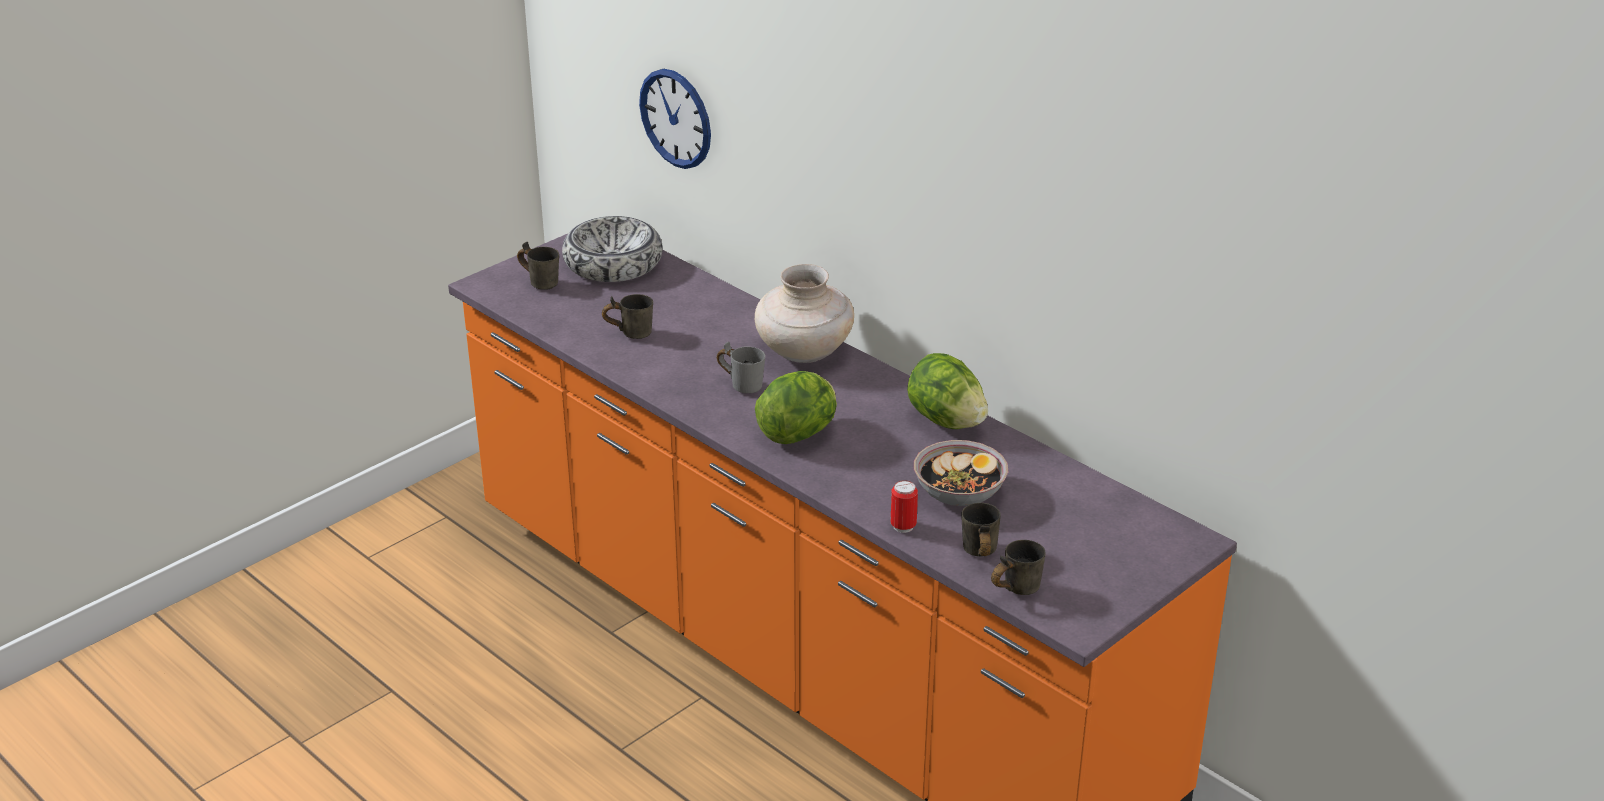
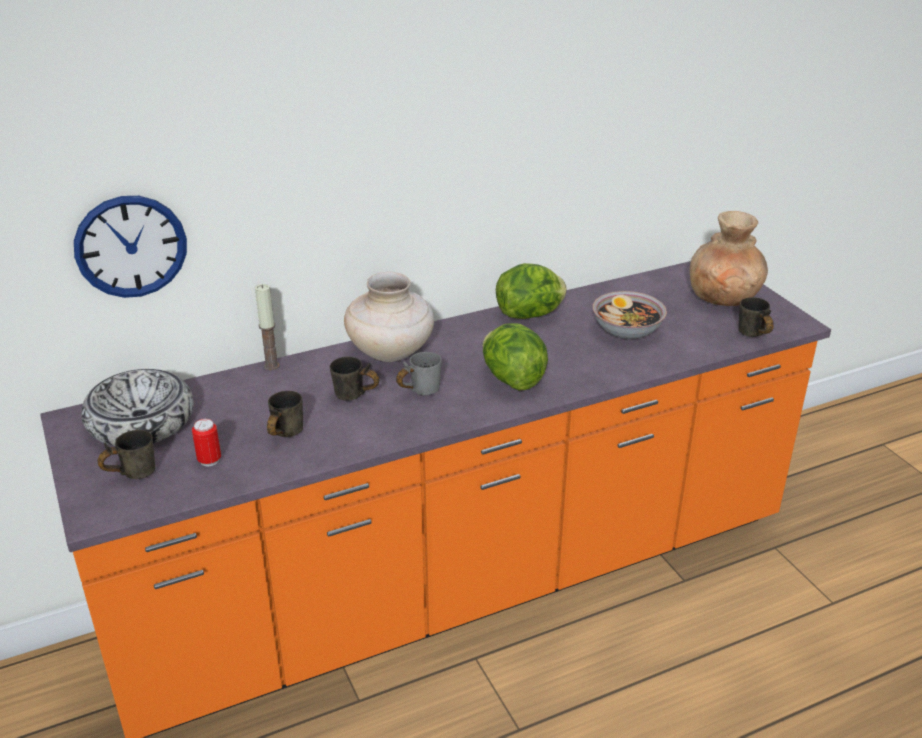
camera: 70 degrees left, 0 degrees up
can [891,480,918,533] -> can moved to [192,419,221,466]
grey mug [961,503,1001,556] -> grey mug moved to [330,357,379,401]
none -> candle [255,284,280,370]
none -> brown vase [690,211,768,306]

